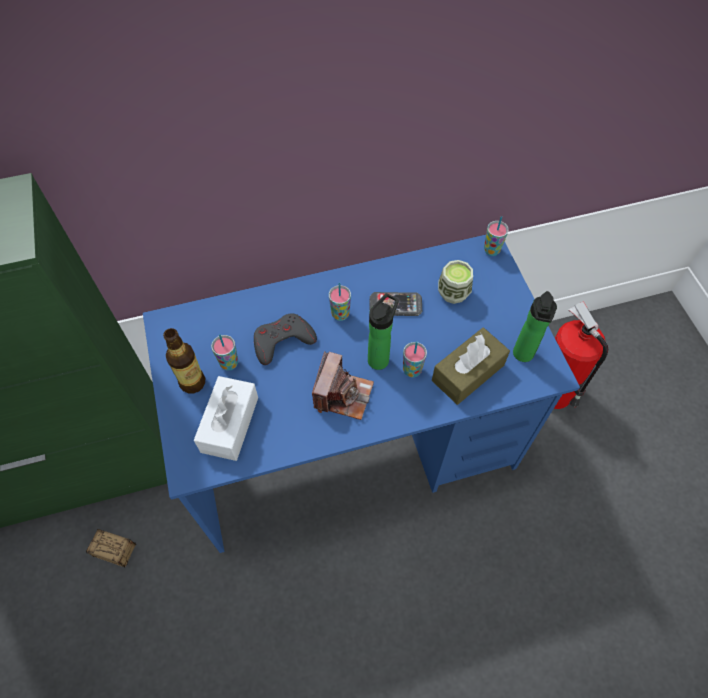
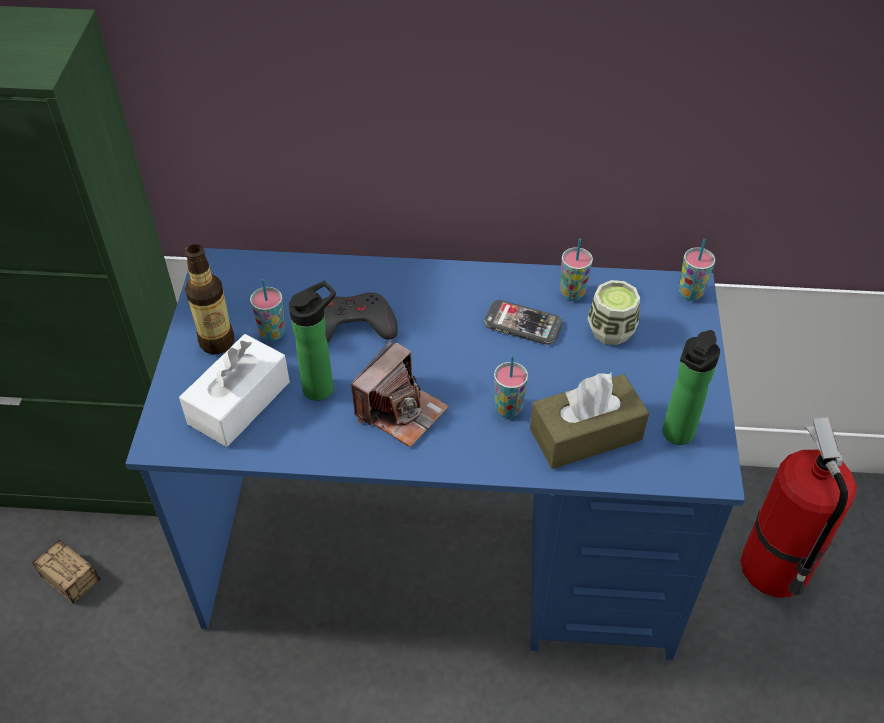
camera: 20 degrees right, 10 degrees down
cup [329,283,351,321] -> cup moved to [560,239,593,301]
bottle [368,293,399,370] -> bottle moved to [289,281,336,401]

